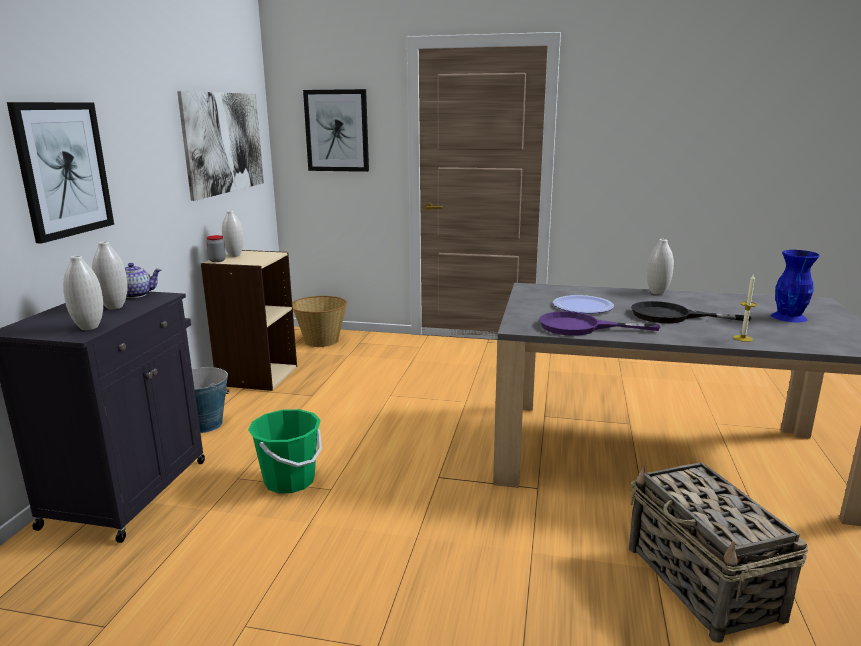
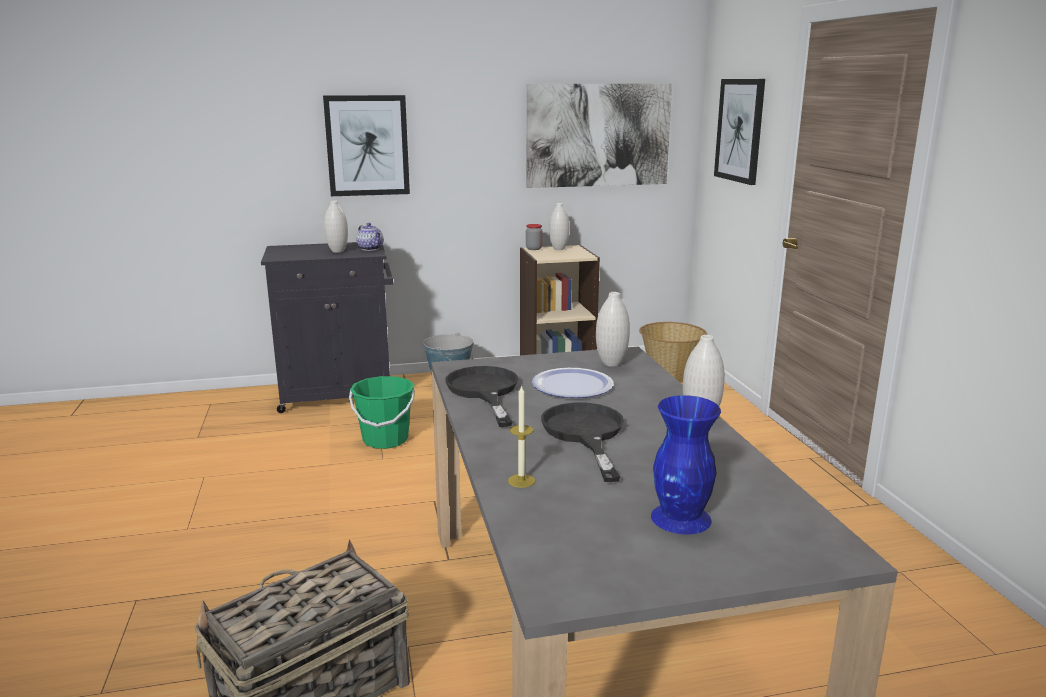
camera: 65 degrees right, 0 degrees up
white vase [63,255,103,330] -> white vase moved to [596,292,630,367]
purple frying pan [539,311,660,336] -> black frying pan [445,366,518,427]

